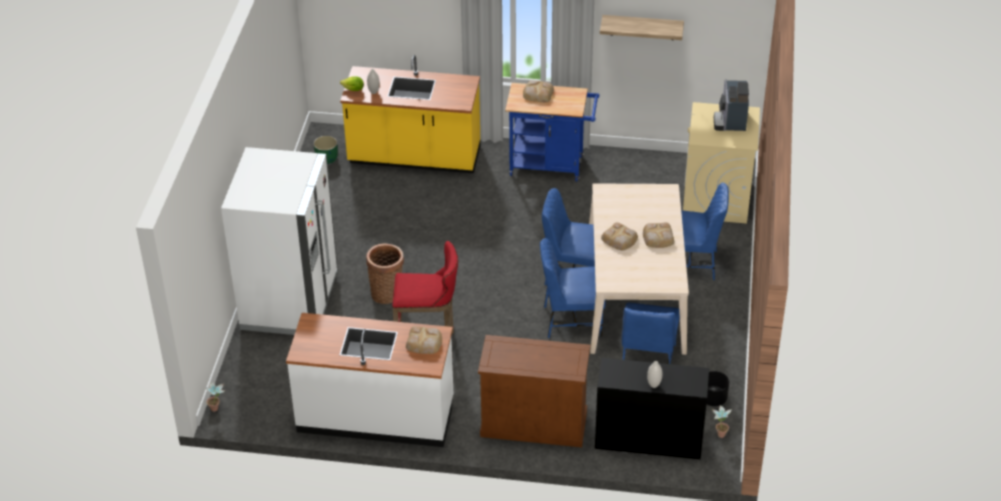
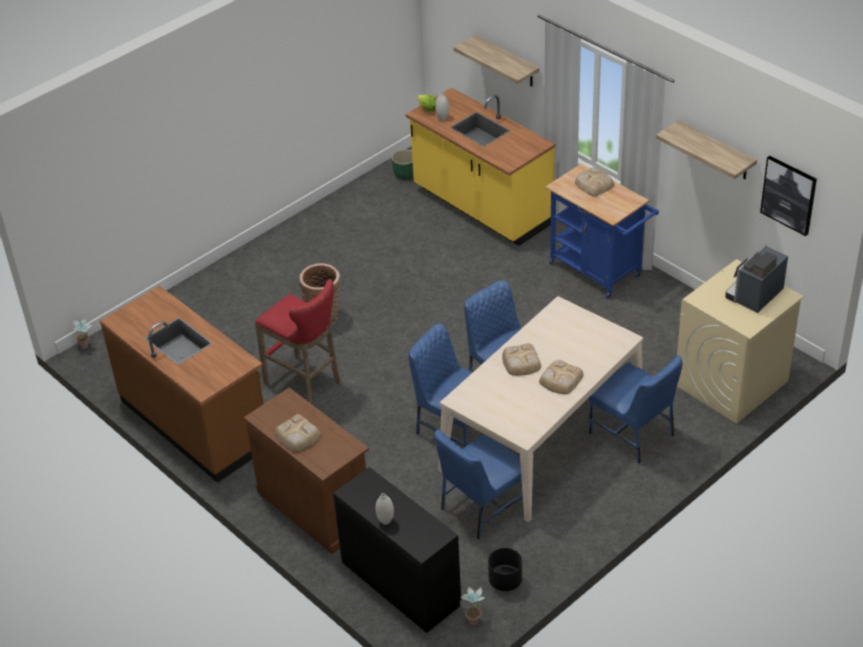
camera: 40 degrees right, 0 degrees up
white fridge [221,147,338,335] -> none
white counter [286,313,454,447] -> brown counter [100,285,264,483]
bread [406,326,442,354] -> bread moved to [275,414,320,452]
none -> shelf [454,35,540,86]
none -> picture [760,156,817,236]

